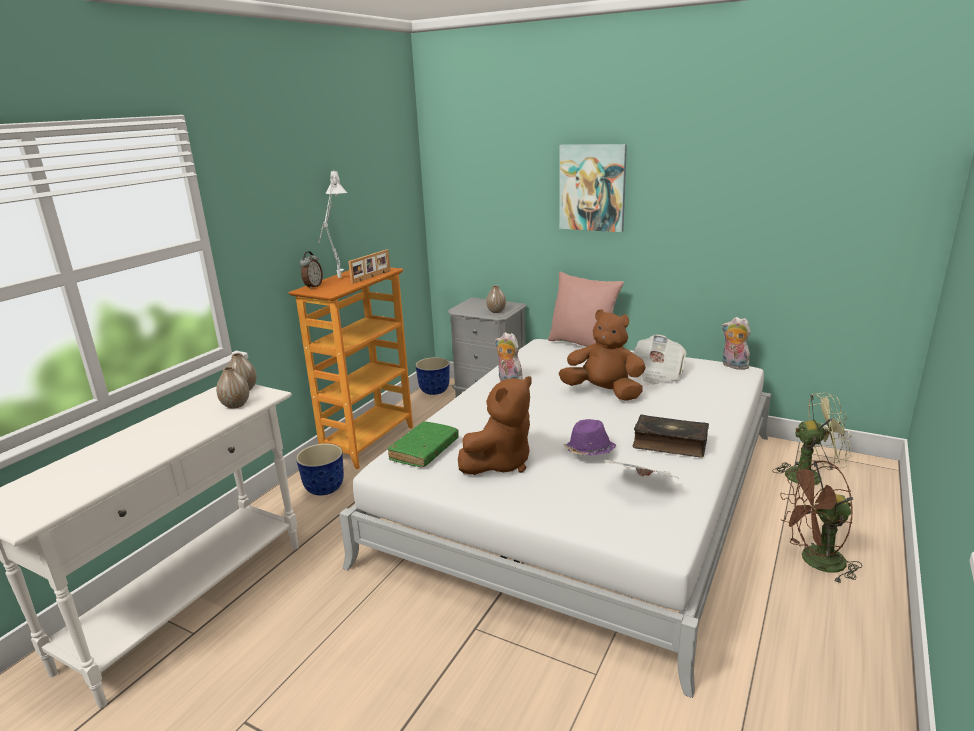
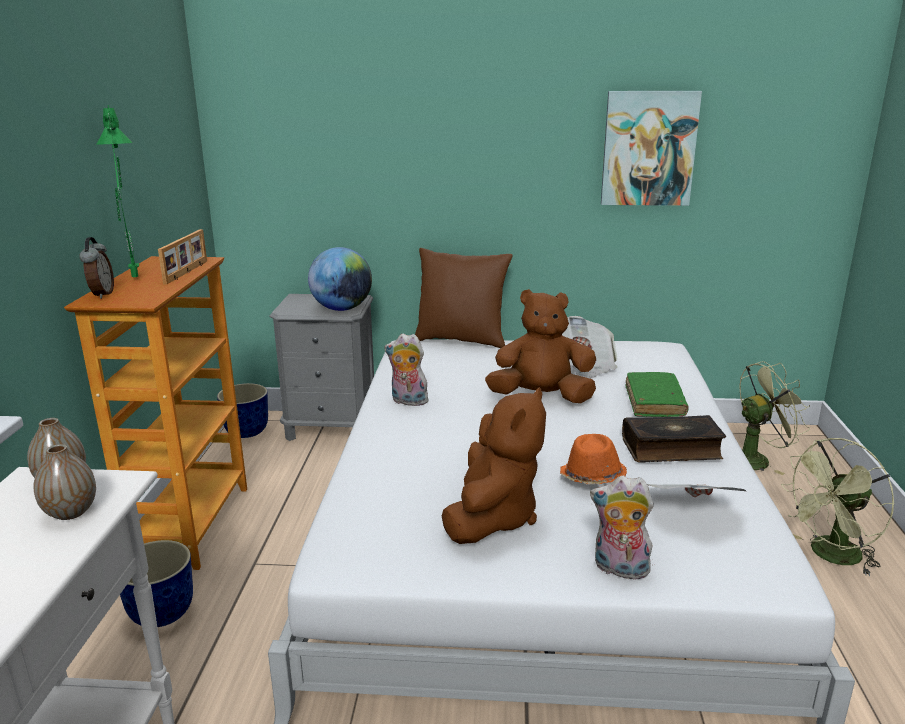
camera: 25 degrees left, 0 degrees up
white table lamp [318,171,347,278] -> green table lamp [96,105,139,277]
green book [387,421,459,467] -> green book moved to [625,372,689,417]
vase [486,285,506,313] -> globe [308,247,372,311]
pink pillow [548,272,624,347] -> brown pillow [415,248,513,348]
picture [559,144,627,232] -> picture moved to [601,91,702,206]
purple hat [564,419,616,455] -> orange hat [560,434,627,485]
plush toy [721,317,751,370] -> plush toy moved to [590,476,655,579]
brown fan [780,460,862,584] -> green fan [781,438,894,576]

